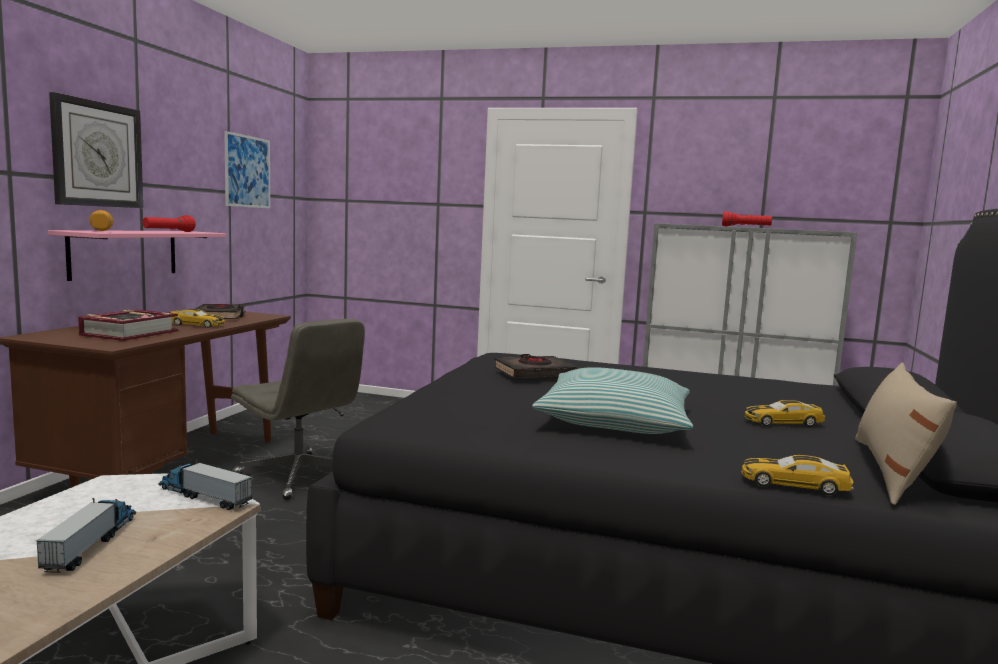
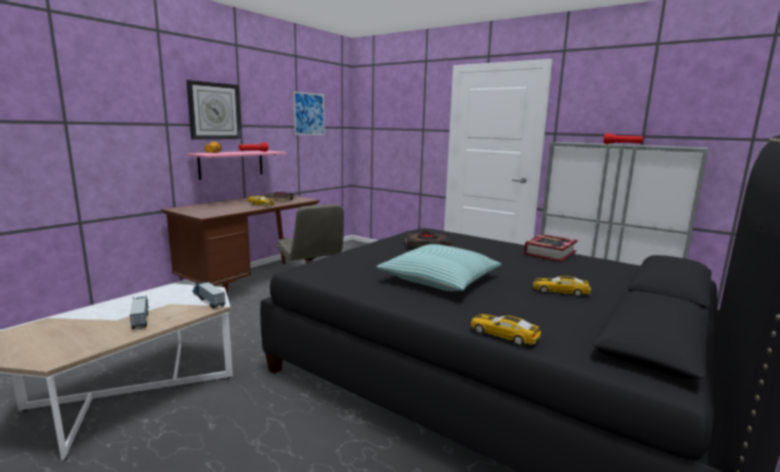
camera: 20 degrees right, 5 degrees up
toy truck [36,498,136,573] -> toy truck turned 45 degrees counterclockwise [130,296,149,329]
book [78,310,178,341] -> book moved to [524,234,578,262]
beige pillow [855,362,957,505] -> none

